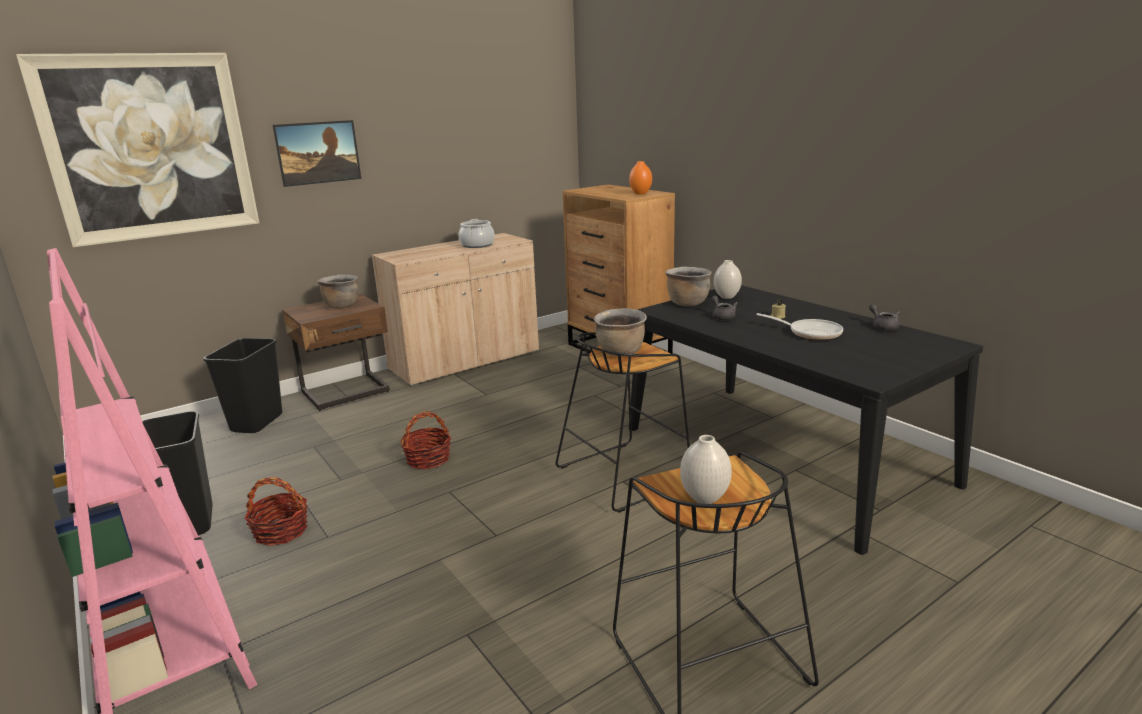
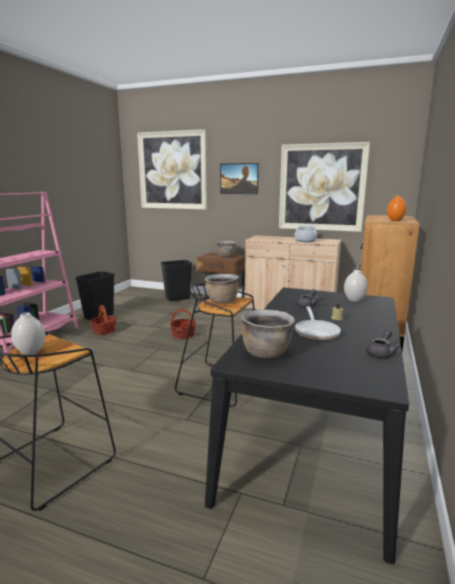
camera: 55 degrees right, 5 degrees down
brown cooking pot [665,267,712,306] -> brown cooking pot moved to [241,309,295,359]
none -> picture [279,142,370,232]

